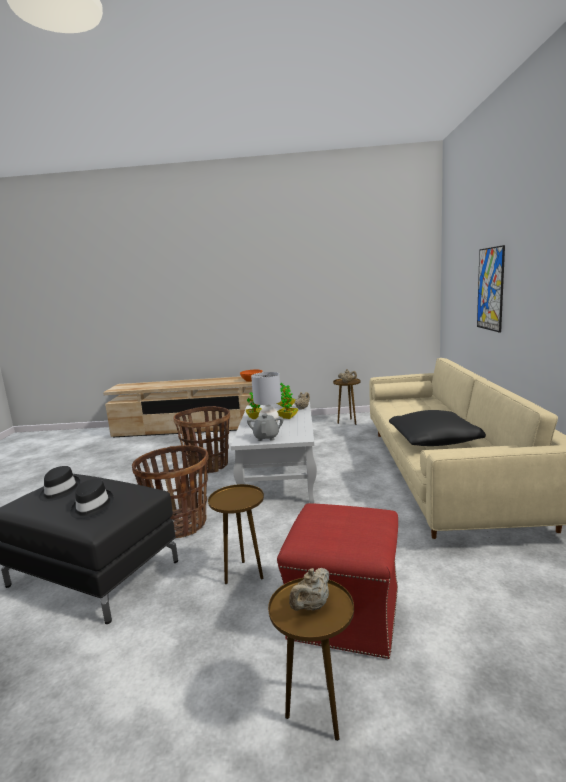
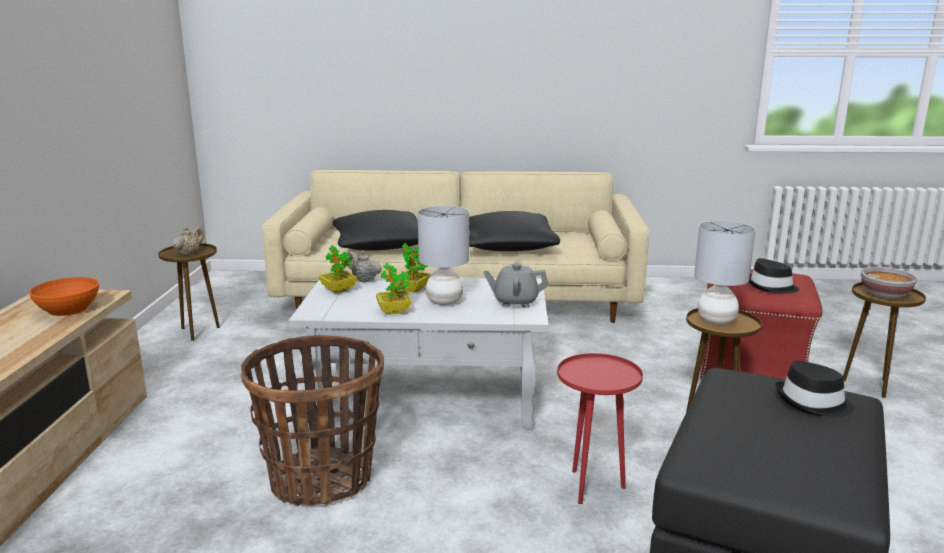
camera: 90 degrees left, 5 degrees up
black hat [39,466,80,501] -> black hat moved to [749,258,799,294]
basket [132,445,208,538] -> red side table [557,353,643,504]
beige teapot [289,568,329,611] -> bowl [861,267,918,299]
picture [477,245,505,333] -> none
none -> black pillow [333,210,418,251]
none -> grey table lamp [694,221,756,324]

